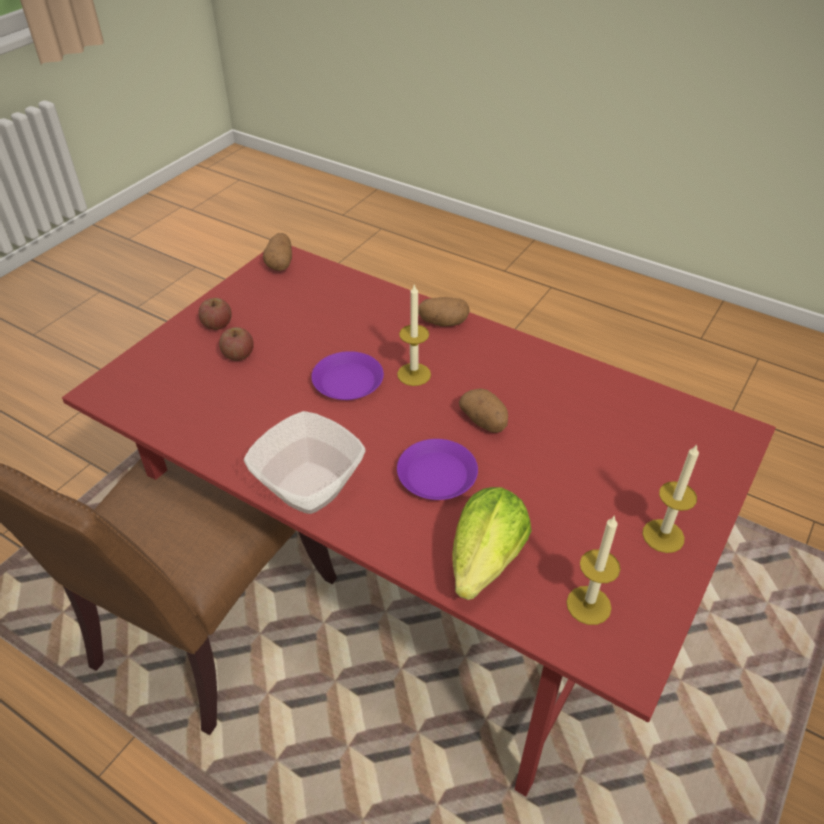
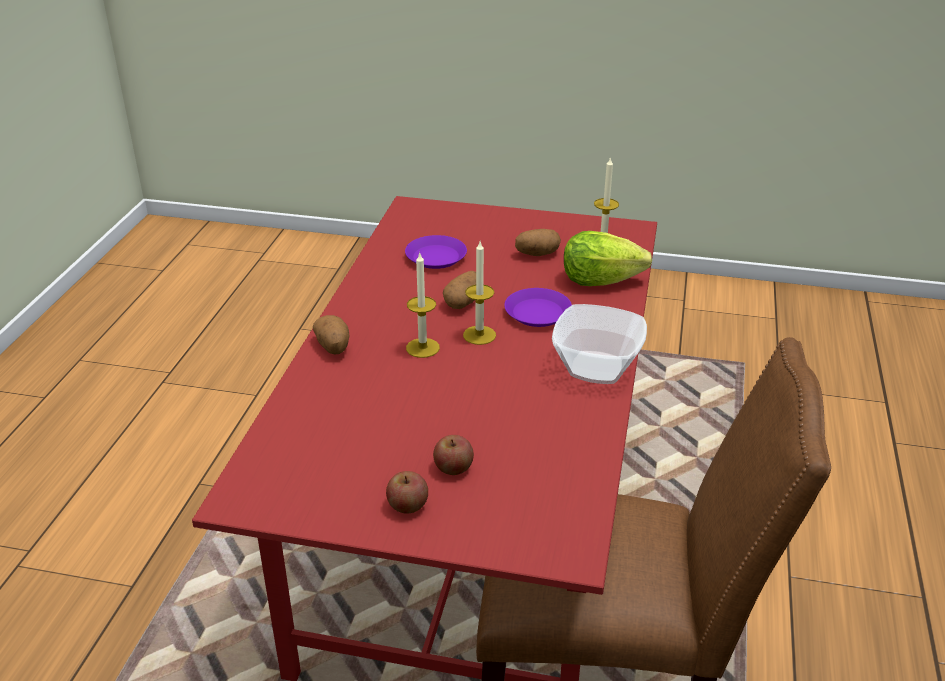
camera: 110 degrees left, 10 degrees down
potato [263,233,292,271] -> potato moved to [515,229,561,256]
purple plate [311,351,384,400] -> purple plate moved to [405,235,467,269]
candle [642,444,699,553] -> candle moved to [463,242,496,345]

